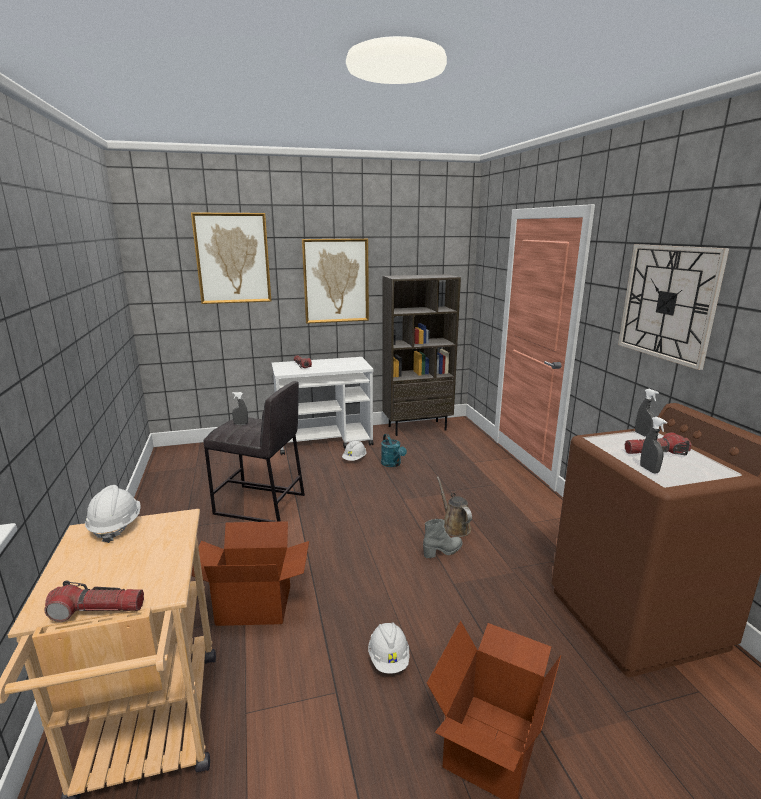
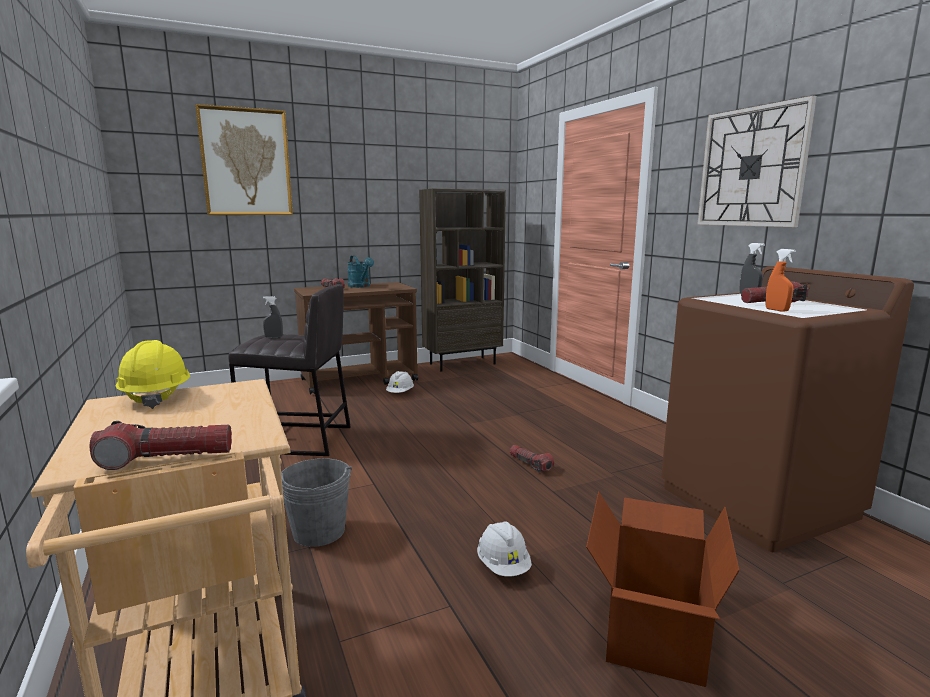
camera: 10 degrees left, 5 degrees down
white hard hat [85,485,141,543] -> yellow hard hat [115,340,190,409]
cardboard box [191,521,309,626] -> grey bucket [281,458,352,547]
white cart [272,357,374,455] -> brown cart [294,282,418,395]
picture [302,239,369,324] -> none
turquoise watering can [381,434,407,467] -> turquoise watering can moved to [347,255,374,288]
grey boot [423,519,462,558] -> flashlight [510,445,554,473]
brown watering can [437,476,472,537] -> none
grey spray bottle [640,417,667,474] -> orange spray bottle [766,249,796,311]

